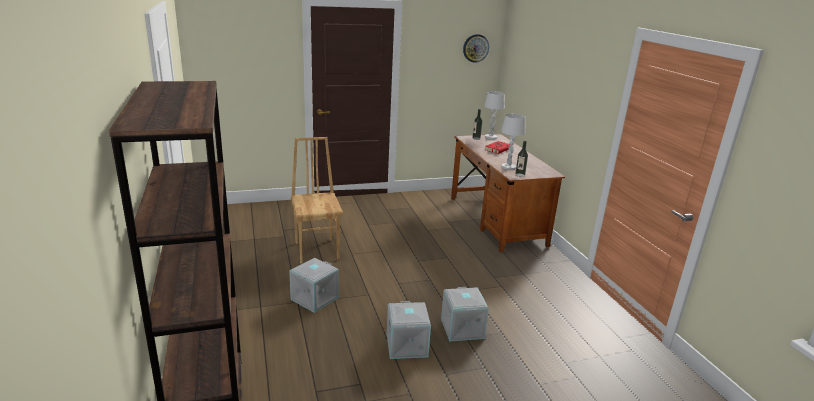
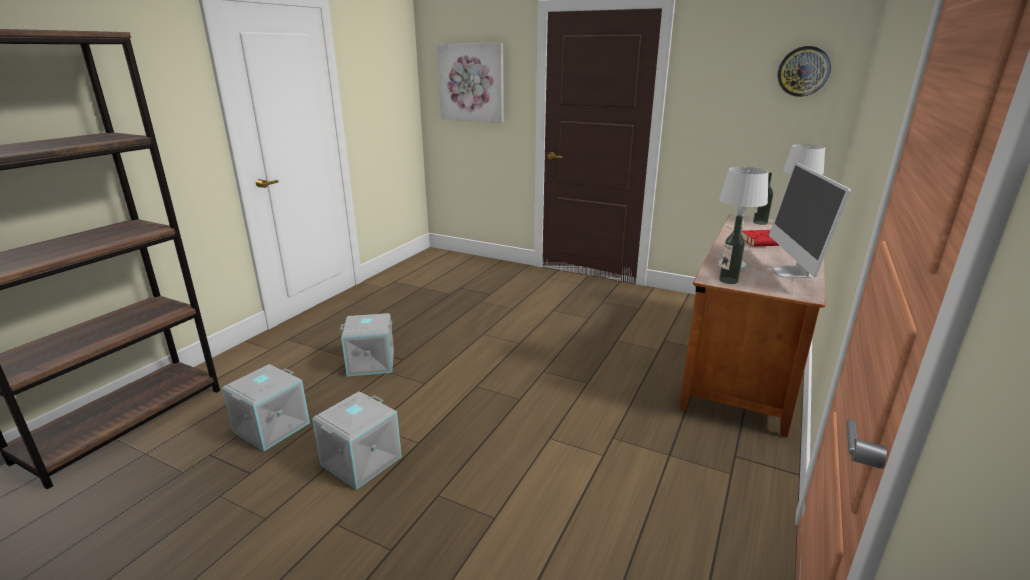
camera: 45 degrees right, 0 degrees up
brown chair [291,137,343,264] -> none
grey storage box [441,287,489,341] -> grey storage box moved to [222,364,310,451]
none -> picture [437,43,504,123]
none -> monitor [769,162,851,278]

